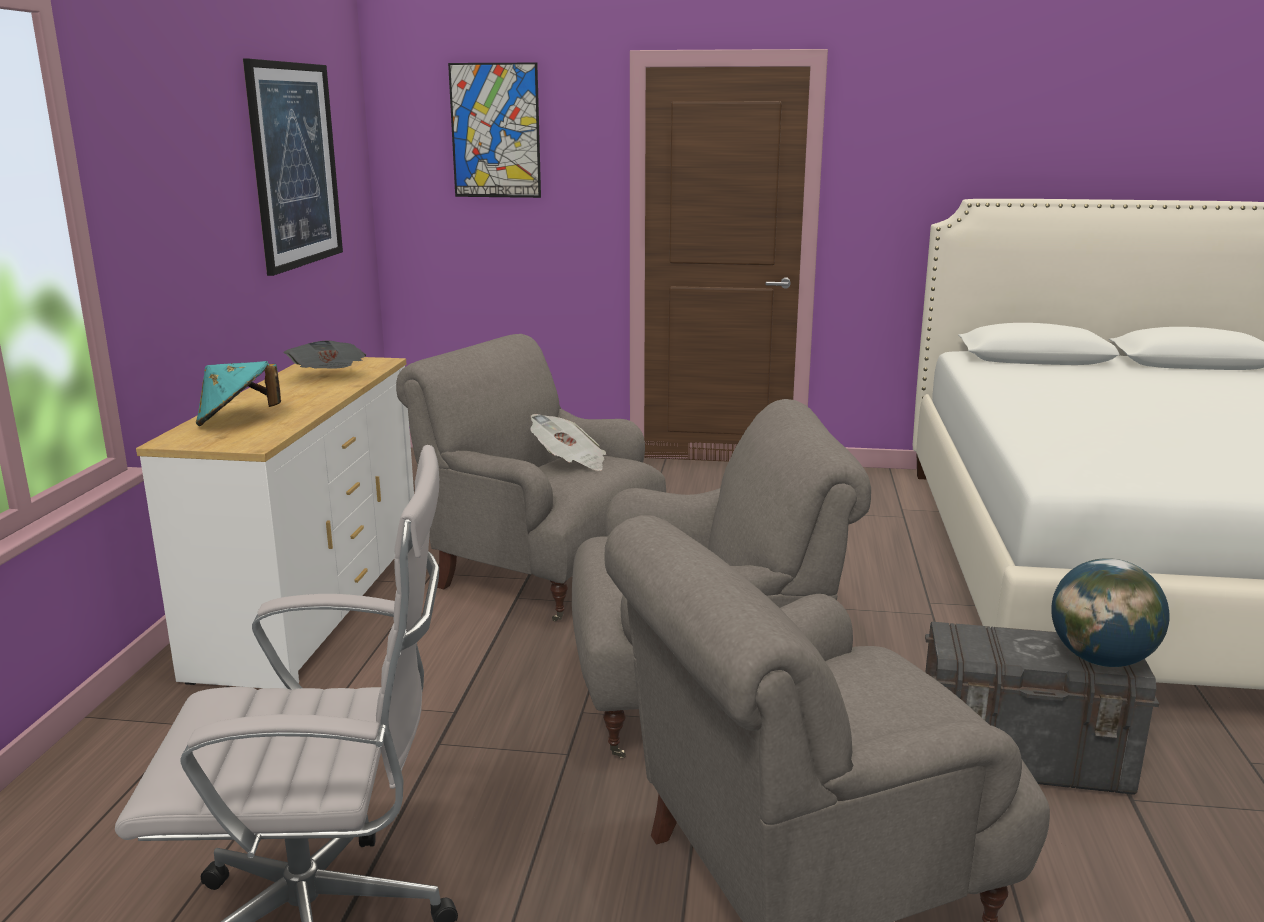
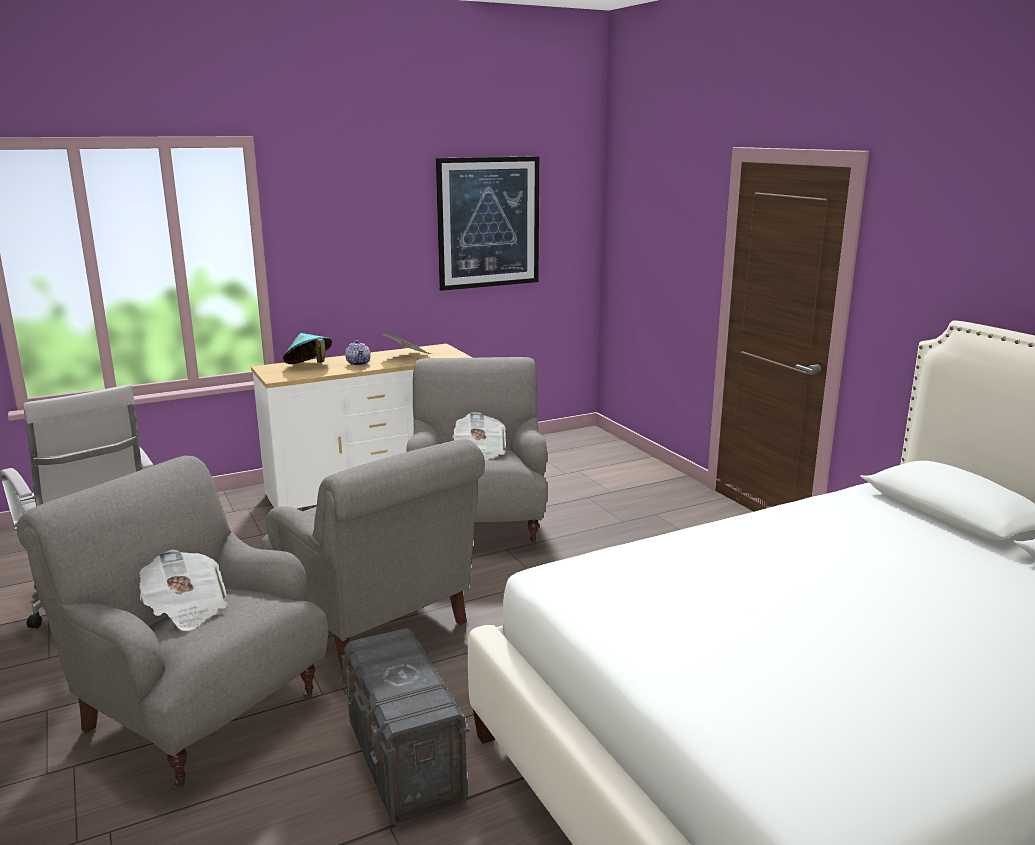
camera: 55 degrees right, 0 degrees up
picture [448,63,541,198] -> none
globe [1051,558,1170,667] -> none
none -> newspaper [139,549,228,631]
none -> teapot [345,340,370,366]

